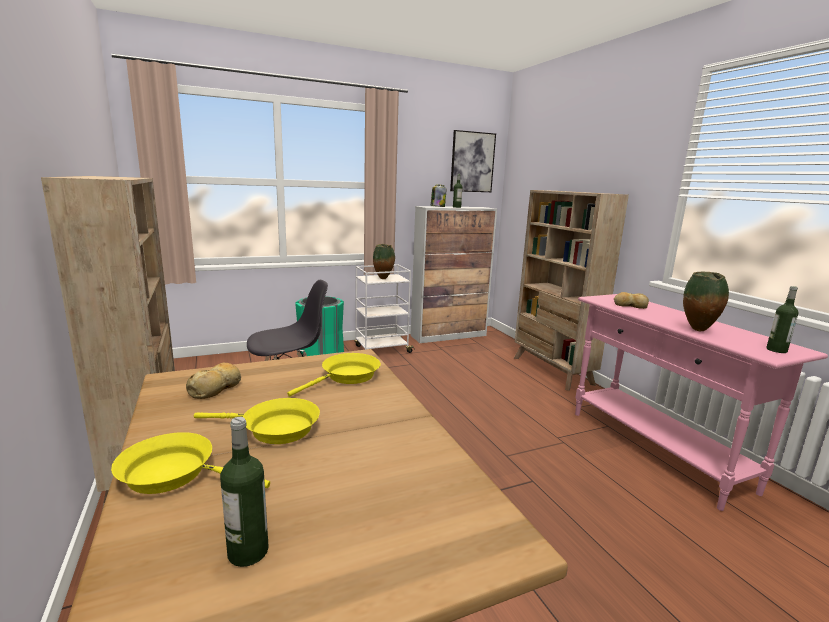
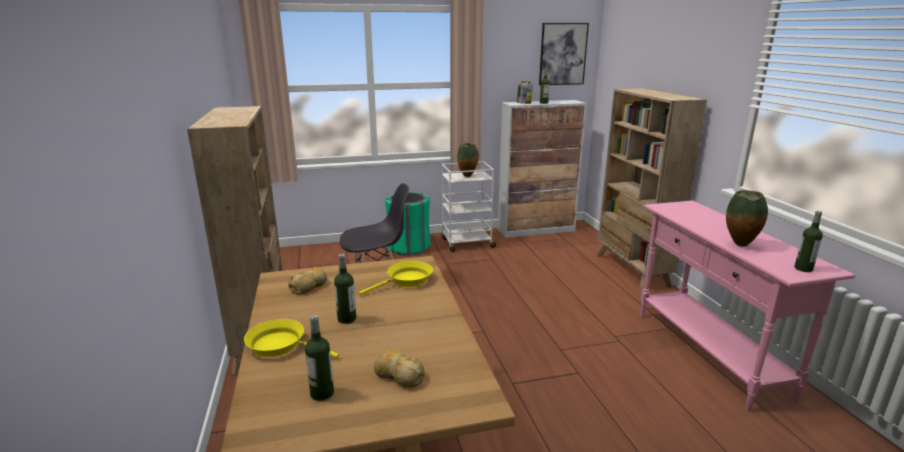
camera: 10 degrees right, 5 degrees up
yellow frying pan [194,398,320,444] -> bottle [334,254,356,324]
bread [614,292,649,309] -> bread moved to [374,350,426,388]

